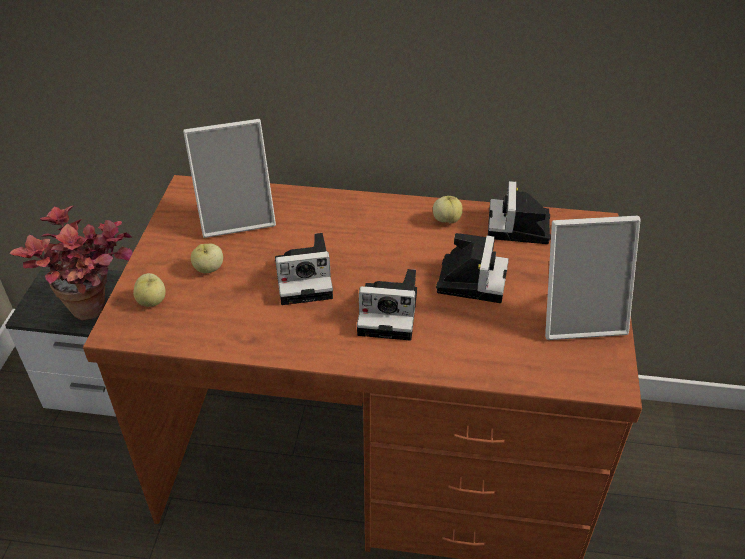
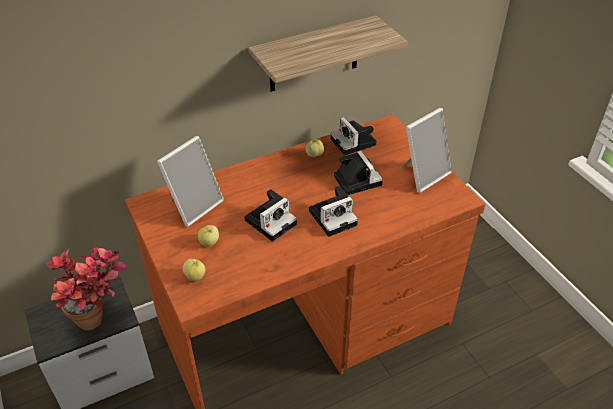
camera: 35 degrees left, 0 degrees up
none -> shelf [249,15,408,92]

